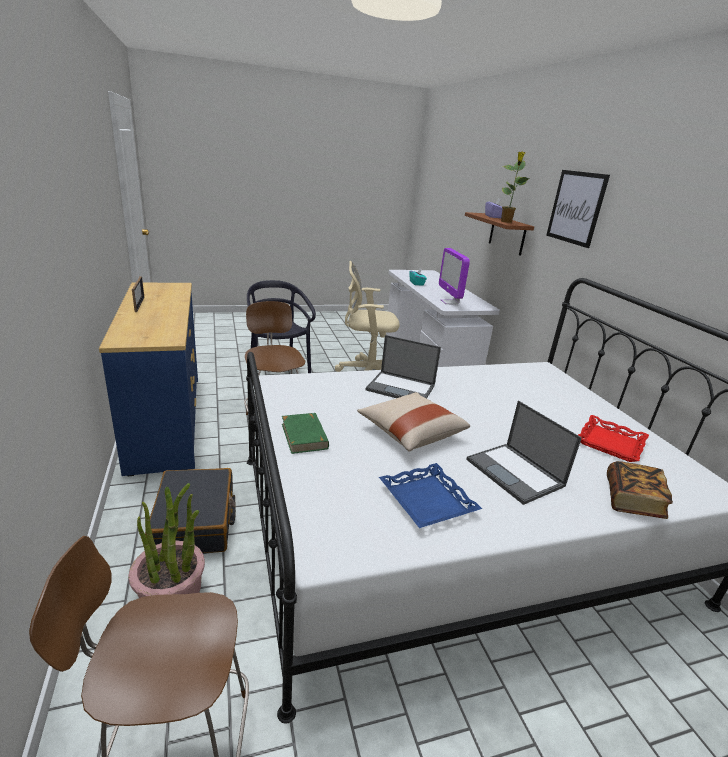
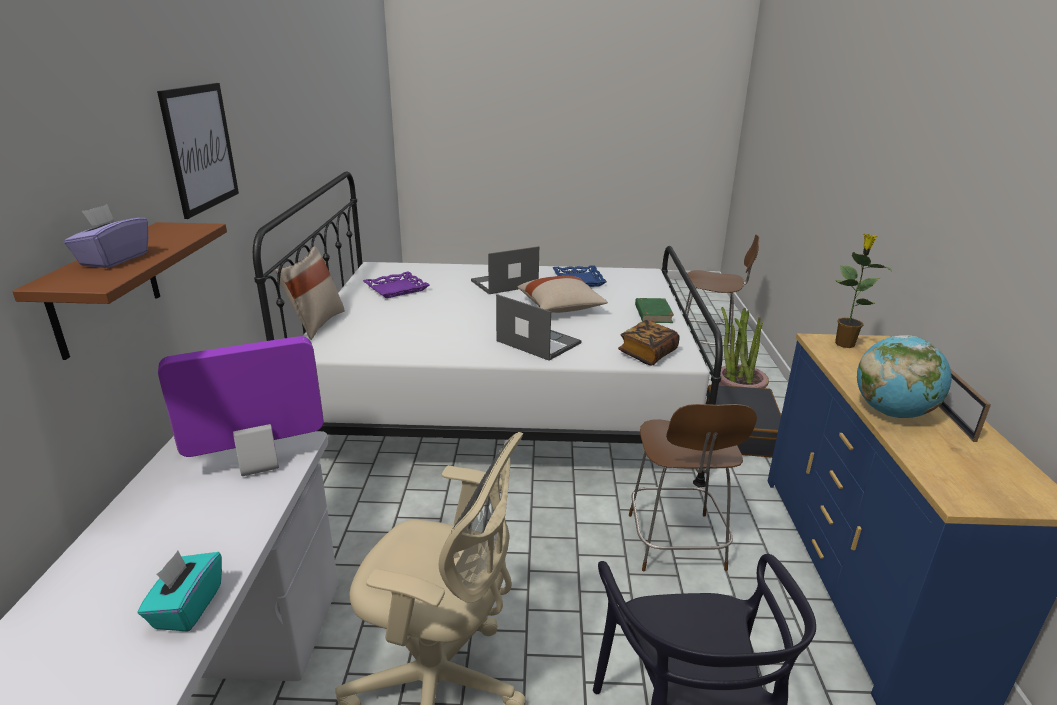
camera: 160 degrees left, 0 degrees up
monitor [439,248,470,304] -> monitor turned 120 degrees counterclockwise [158,336,324,476]
laptop [466,401,582,505] -> laptop turned 105 degrees counterclockwise [471,246,539,294]
potted plant [501,152,529,223] -> potted plant moved to [835,234,892,348]
red tray [578,415,649,462] -> purple tray [363,271,430,298]
book [607,461,673,519] -> book moved to [618,320,680,366]
none -> beige pillow [275,246,345,340]
none -> globe [857,335,952,418]

